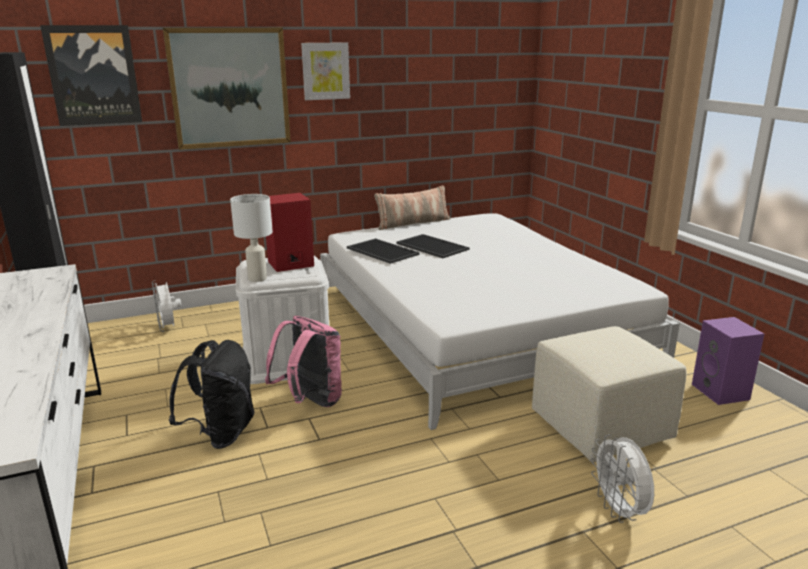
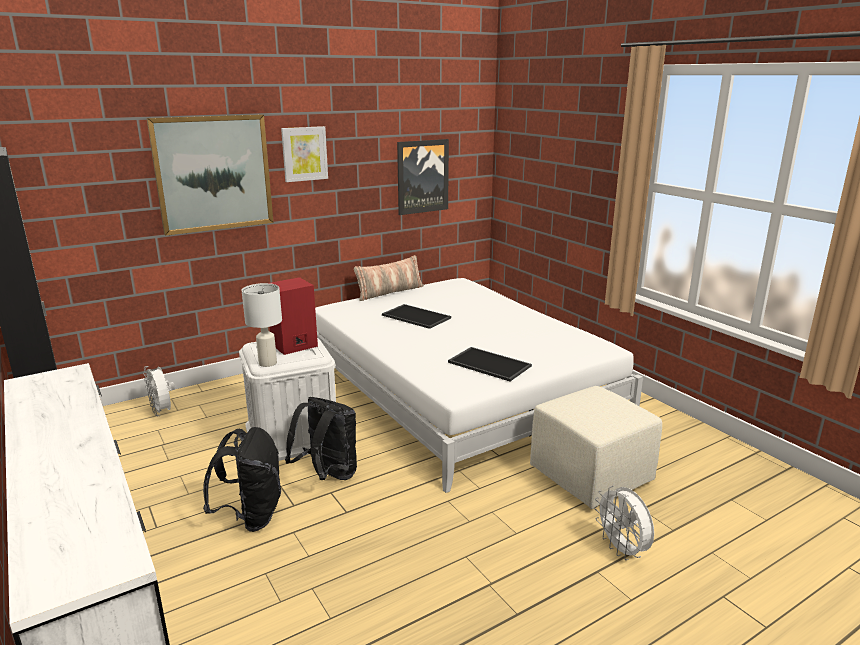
camera: 10 degrees left, 0 degrees up
picture [40,25,142,126] -> picture moved to [397,139,449,215]
pink backpack [265,316,342,407] -> black backpack [285,397,357,480]
tray [347,238,419,264] -> tray moved to [448,347,532,381]
purple speaker [692,317,764,405] -> none

